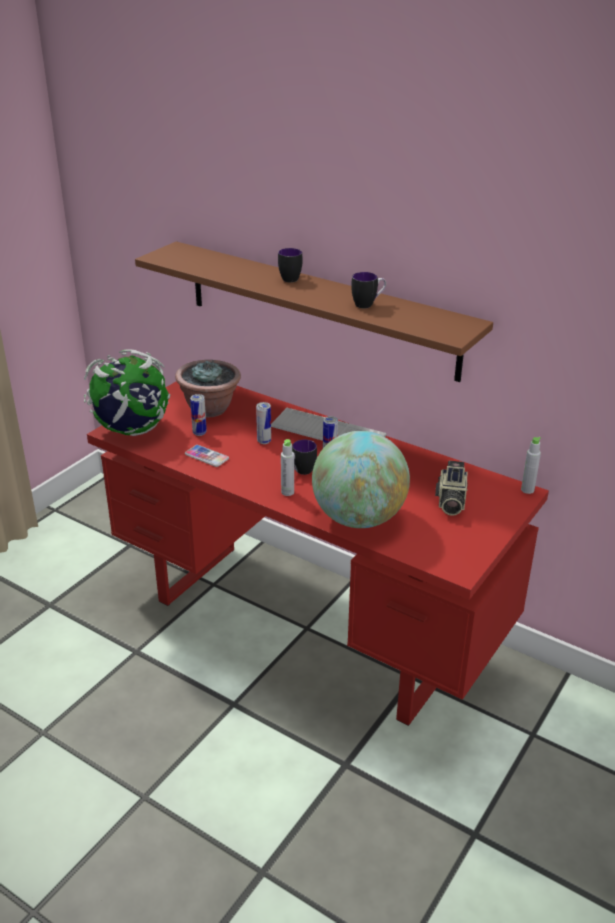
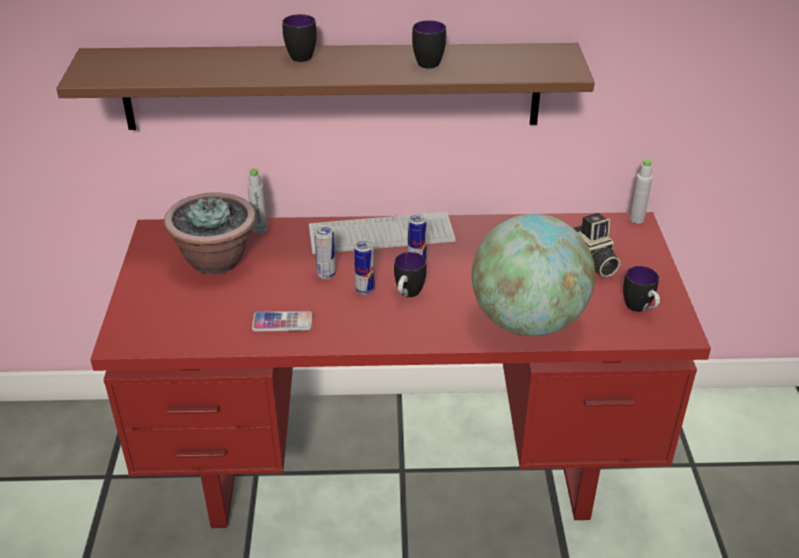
camera: 35 degrees left, 5 degrees up
globe [84,349,170,436] -> none
can [190,394,207,436] -> can moved to [354,240,375,295]
grey bottle [281,439,294,496] -> grey bottle moved to [247,168,268,234]
none -> mug [623,266,660,312]

